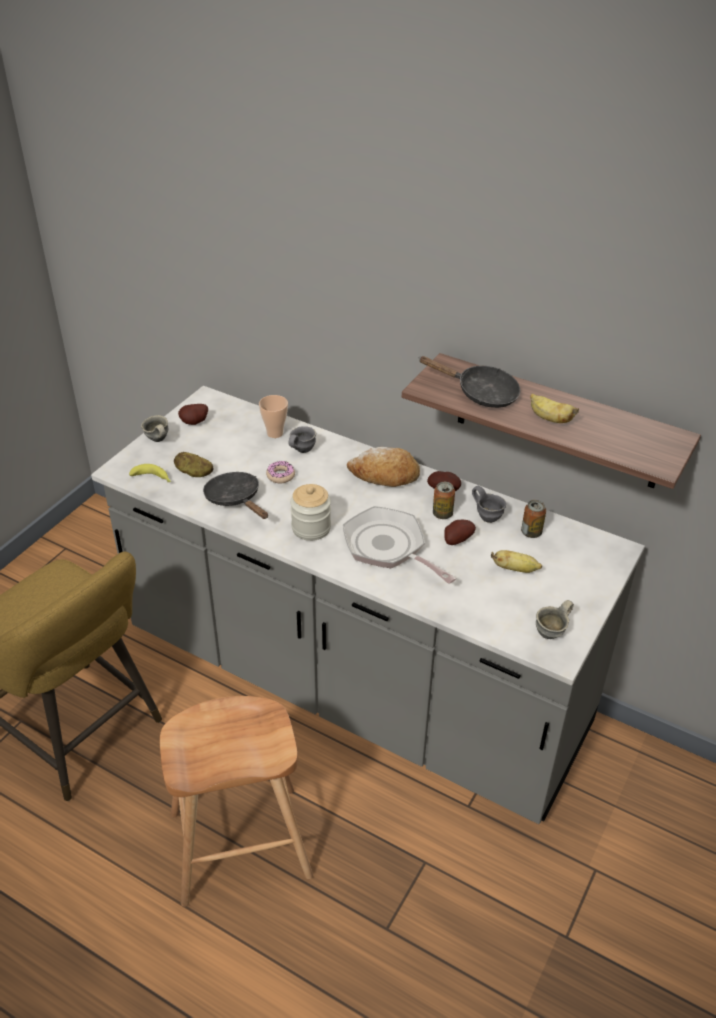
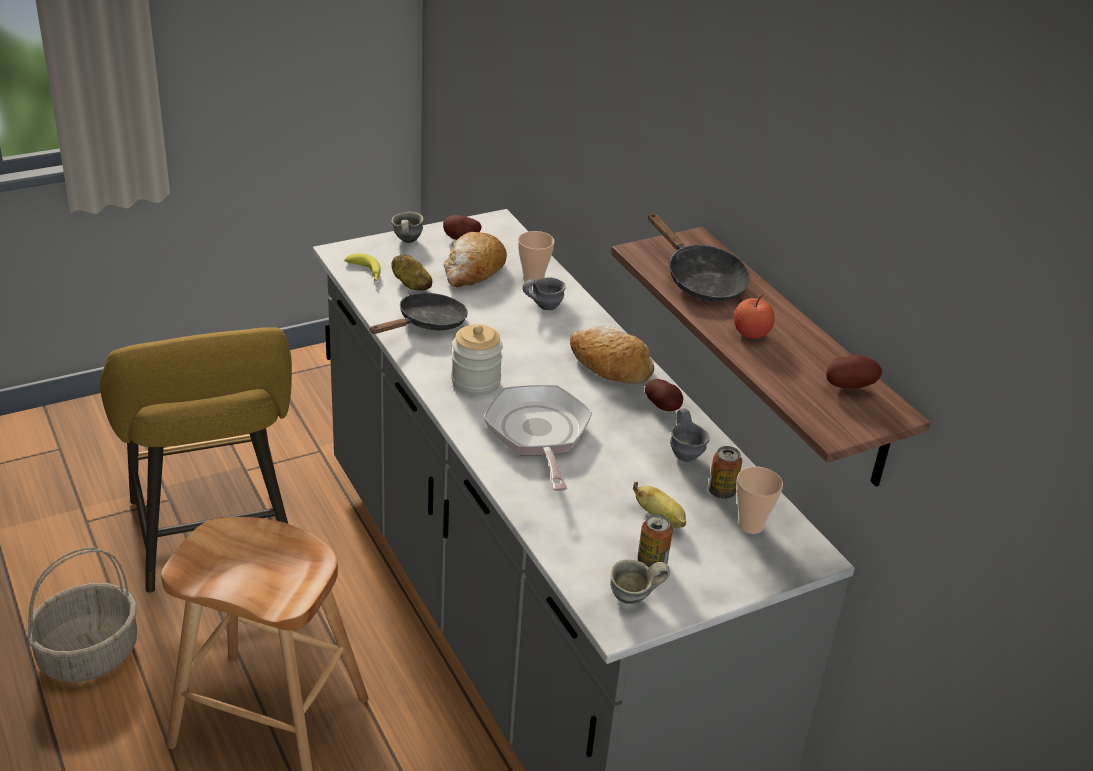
camera: 30 degrees right, 5 degrees down
black frying pan [203,472,268,519] -> black frying pan turned 45 degrees clockwise [369,293,468,334]
donut [266,461,295,483] -> none
can [433,482,455,519] -> can moved to [637,514,673,567]
potato [444,520,476,545] -> potato moved to [826,355,882,389]
banana [530,393,579,423] -> apple [734,295,775,339]
none -> basket [25,547,137,682]
none -> bread [444,232,507,287]
none -> cup [736,466,783,534]

